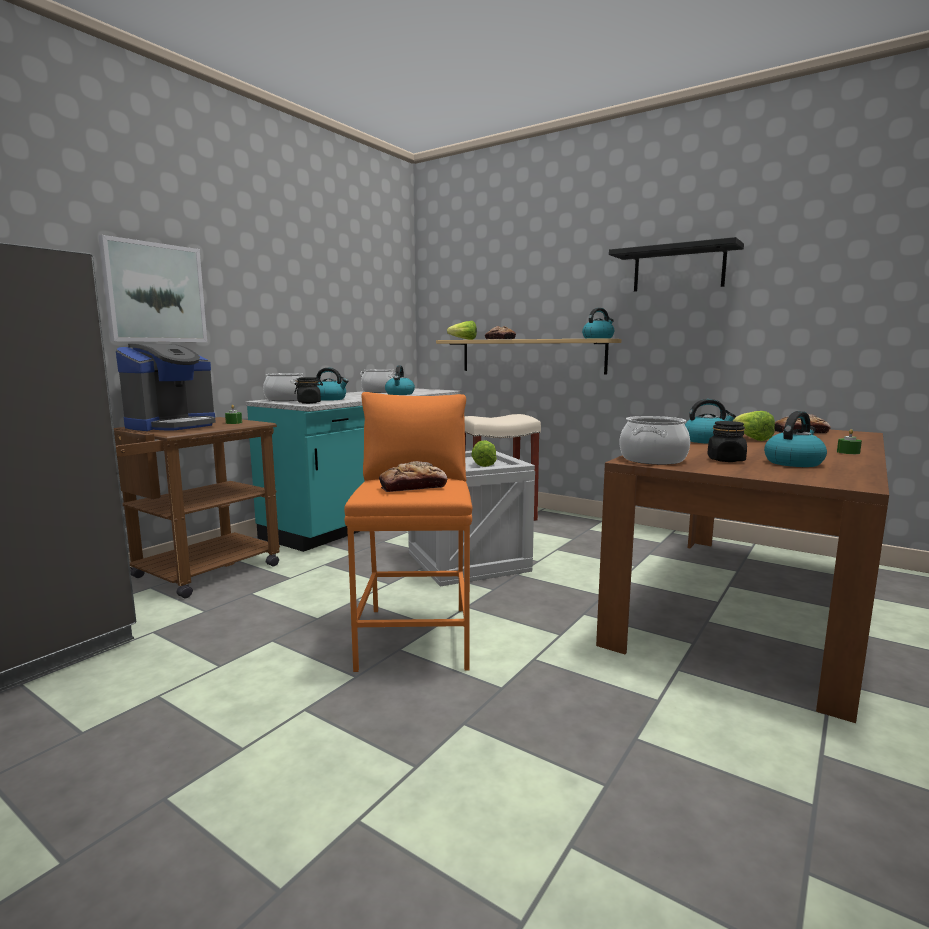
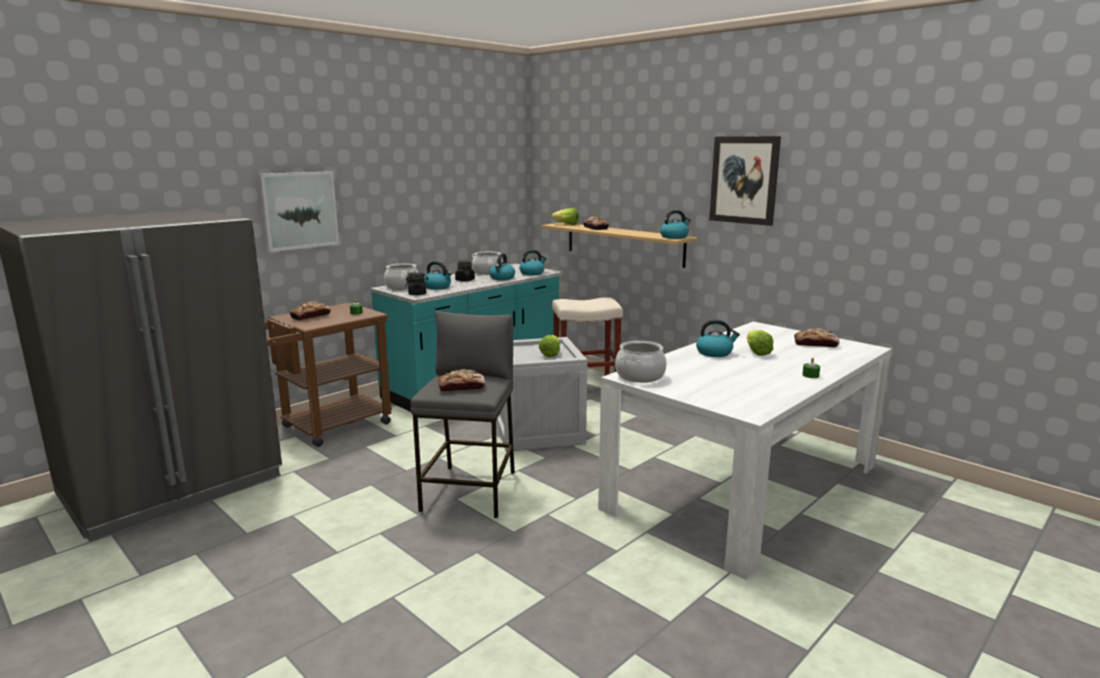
camera: 10 degrees right, 5 degrees up
coffee machine [115,344,216,431] -> bread [290,301,331,320]
orange stool [344,392,472,672] -> grey stool [410,311,515,518]
brown dining table [596,430,889,723] -> white dining table [598,322,892,580]
black shelf [609,237,744,292] -> picture [709,136,781,226]
black jar [707,421,747,462] -> black jar moved to [455,261,475,281]
kettle [764,411,827,467] -> kettle moved to [519,250,547,275]

